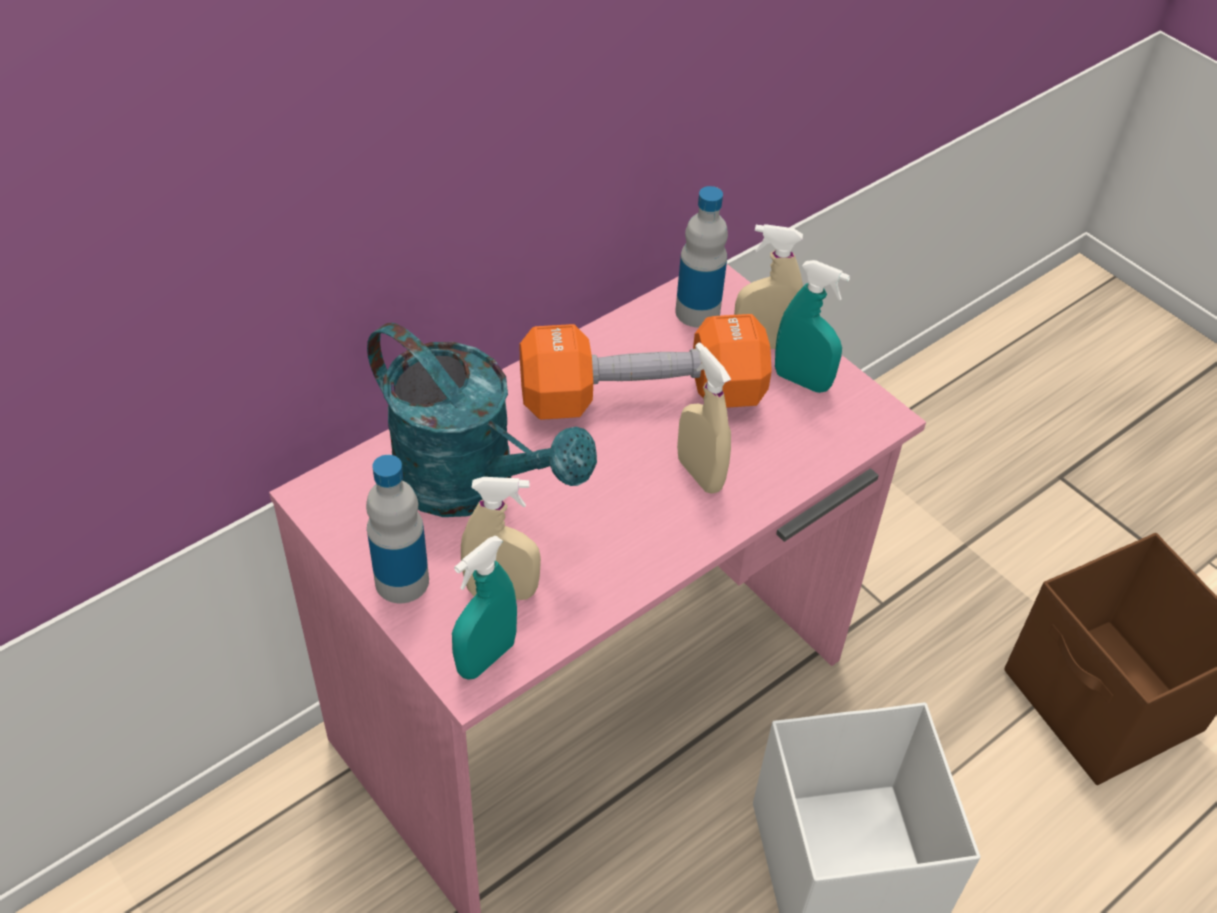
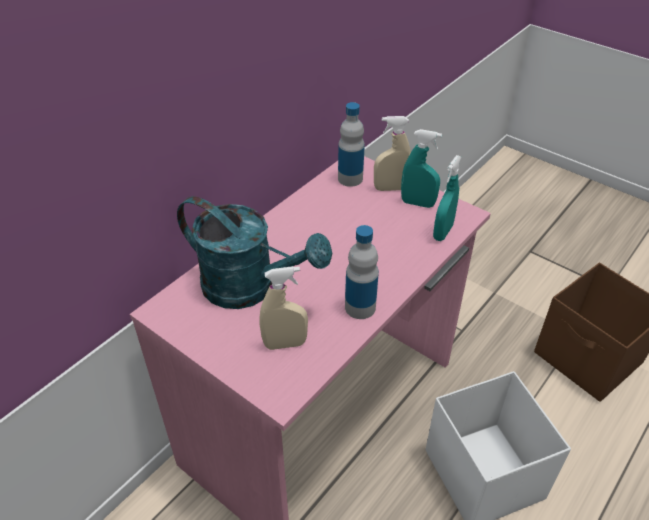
camera: 10 degrees left, 5 degrees down
bottle [366,455,429,603] -> bottle moved to [345,225,379,319]
turquoise spray bottle [452,535,517,680] -> turquoise spray bottle moved to [433,155,461,241]
orange dumbbell [520,314,772,420] -> none
beige spray bottle [677,342,731,494] -> none

